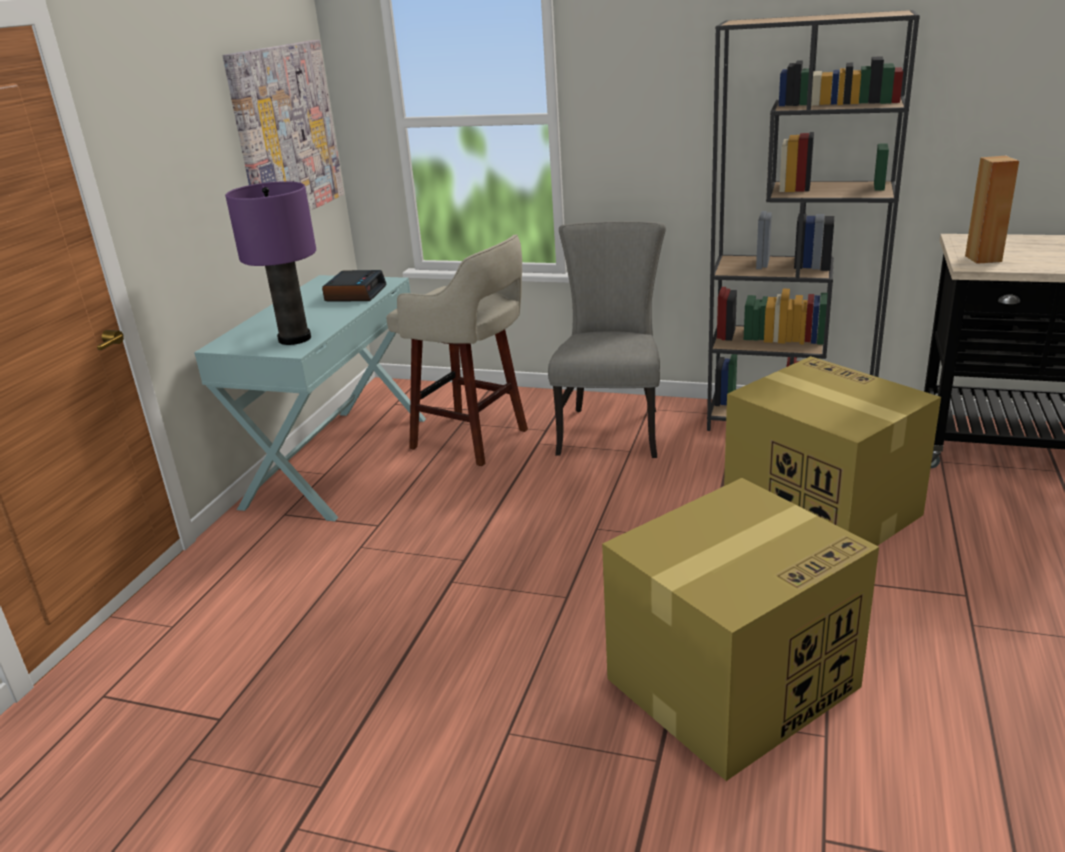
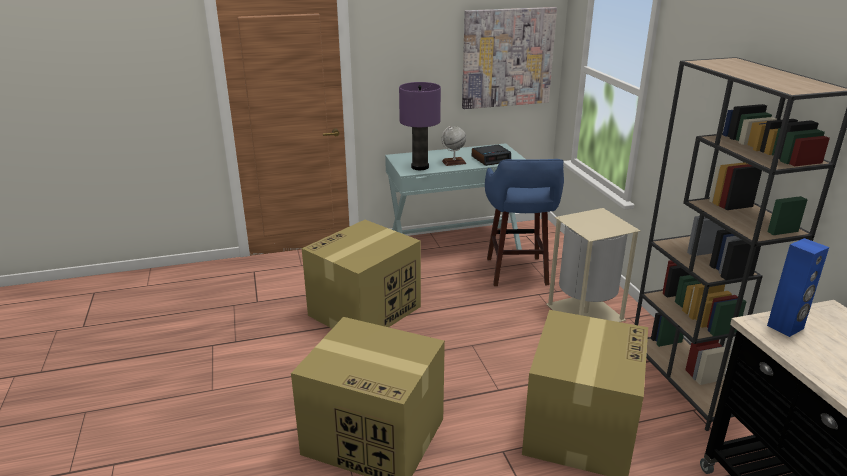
camera: 55 degrees right, 0 degrees up
beige stool [386,234,528,466] -> blue stool [485,159,564,286]
grey chair [548,221,666,458] -> beige trash can [546,208,640,322]
brown speaker [965,156,1019,264] -> blue speaker [767,238,829,337]
none -> cardboard box [302,220,421,328]
none -> globe [441,126,466,166]

